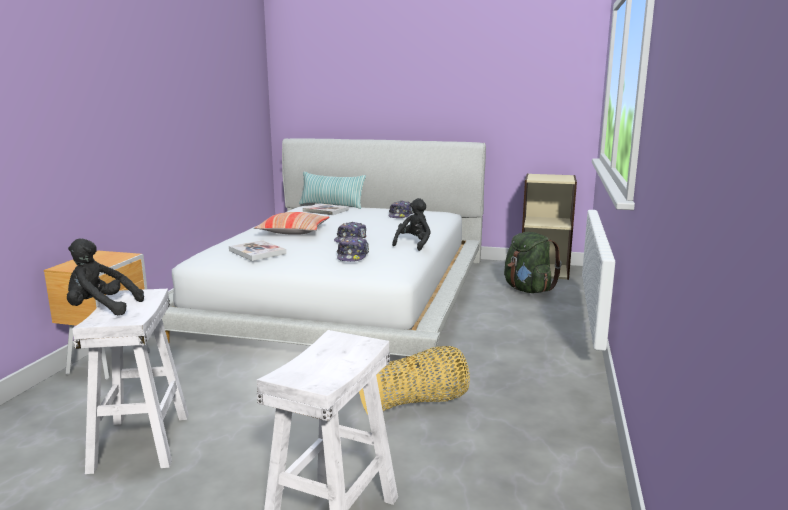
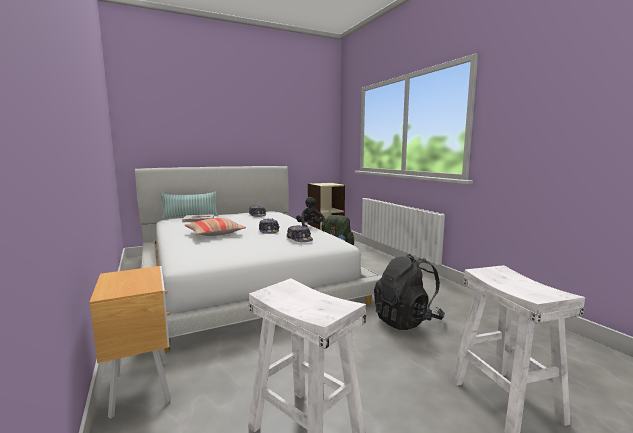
camera: 40 degrees left, 5 degrees down
black plush toy [67,239,144,315] -> none
book [229,240,286,261] -> none
basket [359,346,470,415] -> black backpack [374,254,445,330]

